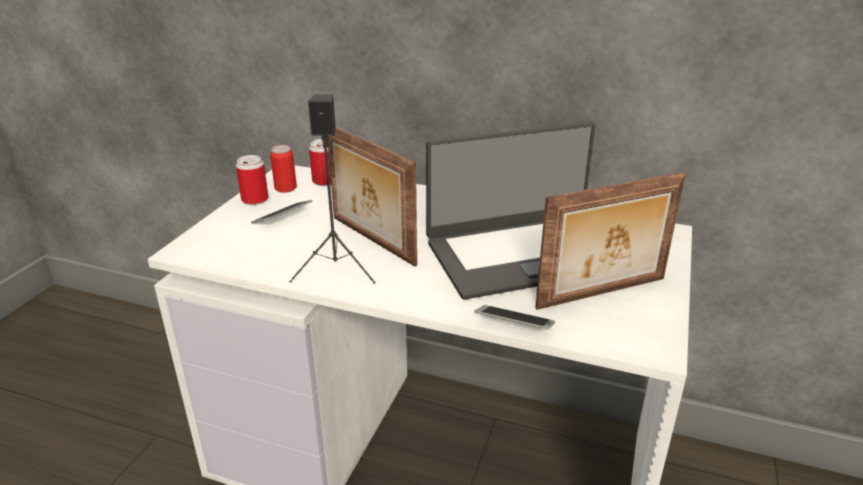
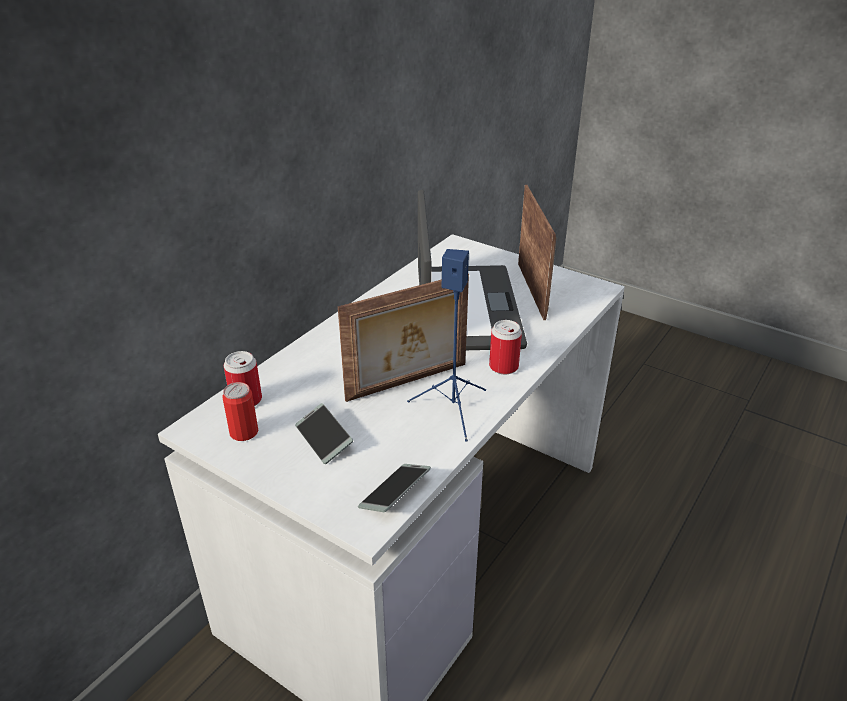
camera: 75 degrees left, 5 degrees up
can [236,155,268,205] -> can moved to [489,320,522,374]
black speaker [289,94,376,284] -> blue speaker [407,249,486,441]
phone [474,305,555,330] -> phone moved to [358,464,431,512]

